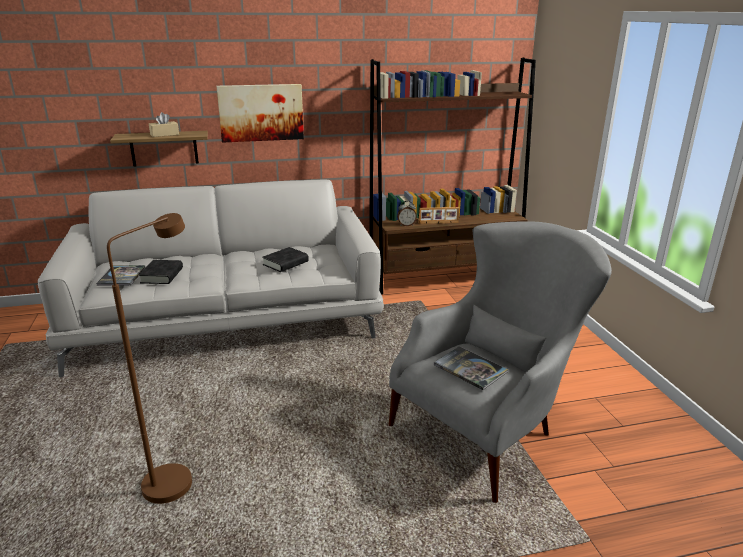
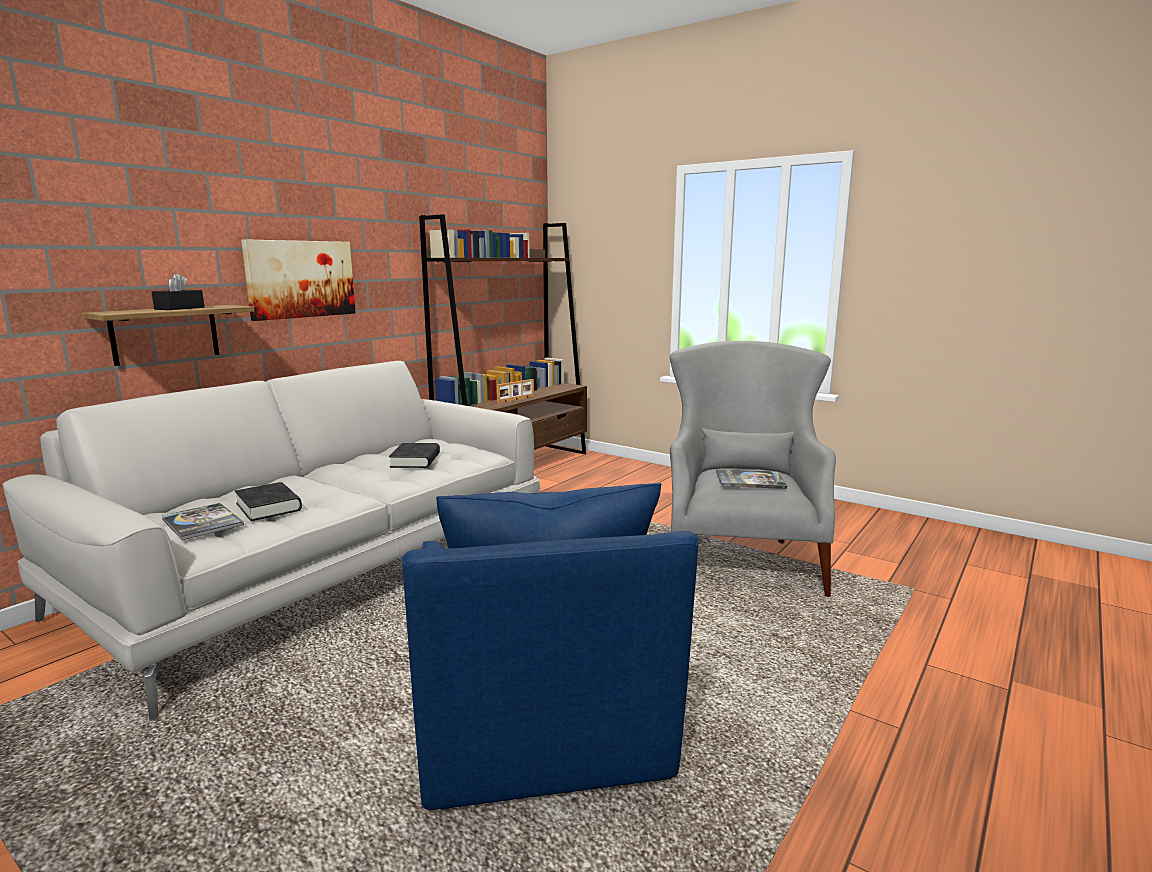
camera: 40 degrees left, 10 degrees down
brown floor lamp [107,213,192,504] -> blue armchair [401,483,700,810]
beige tissue box [149,112,179,137] -> black tissue box [152,273,204,310]
alarm clock [397,201,417,226] -> none

